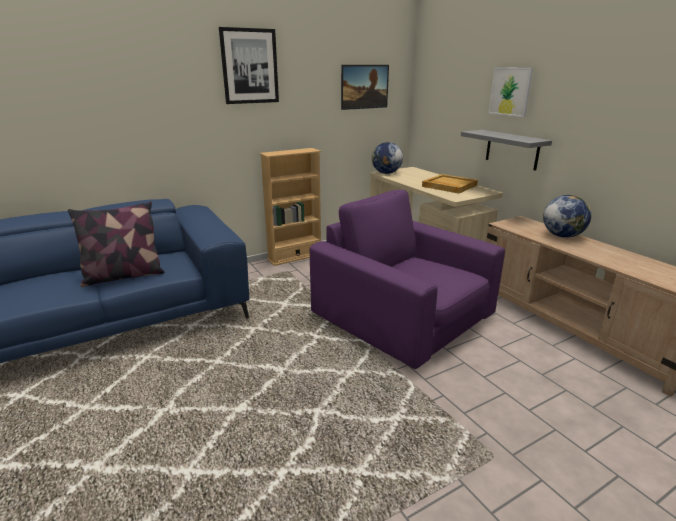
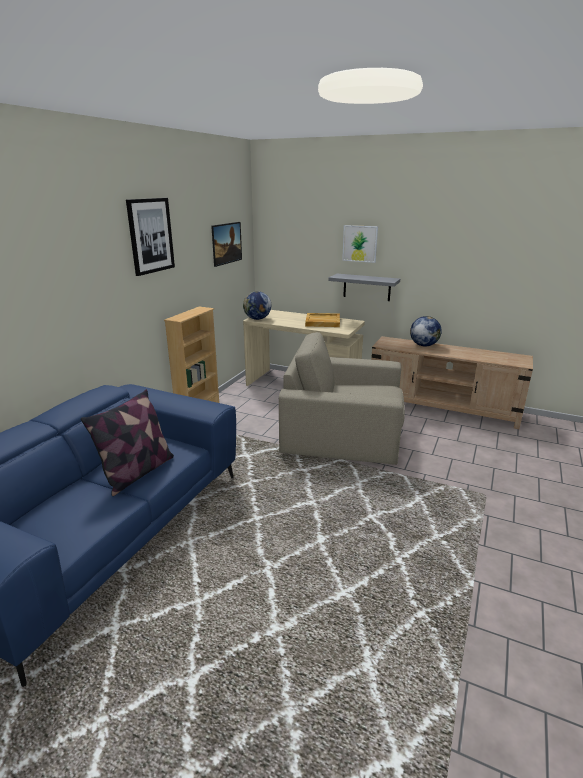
camera: 35 degrees left, 0 degrees up
purple armchair [310,190,505,369] -> beige armchair [279,332,405,465]

